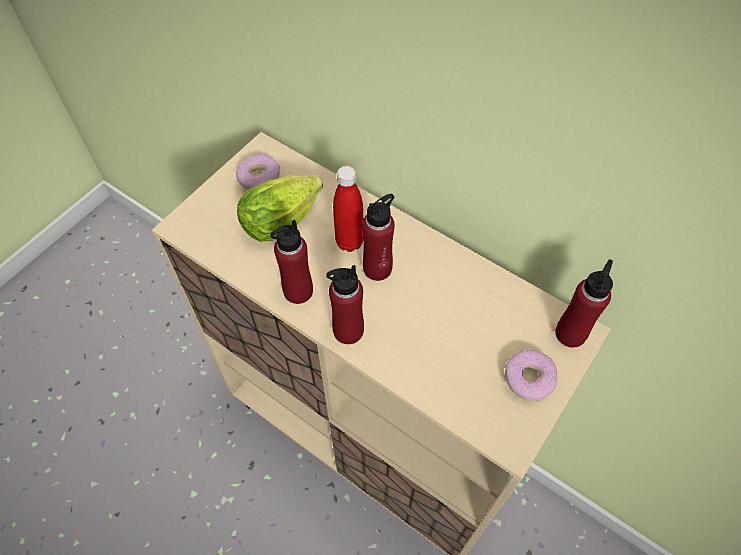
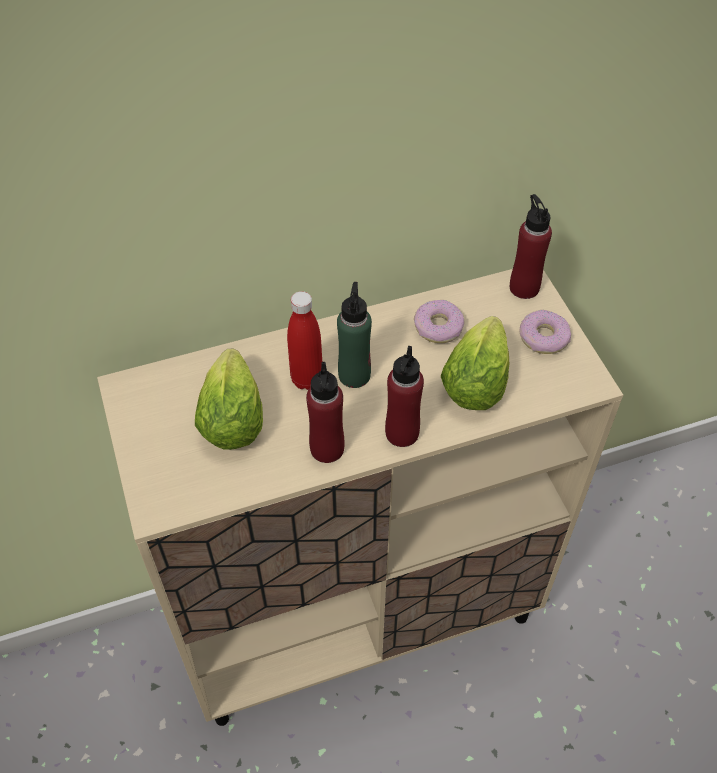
camera: 55 degrees left, 5 degrees down
donut [236,154,280,190] -> donut moved to [414,300,464,343]
red bottle [362,194,395,281] -> green bottle [337,282,372,388]
none -> lettuce [441,316,509,410]

